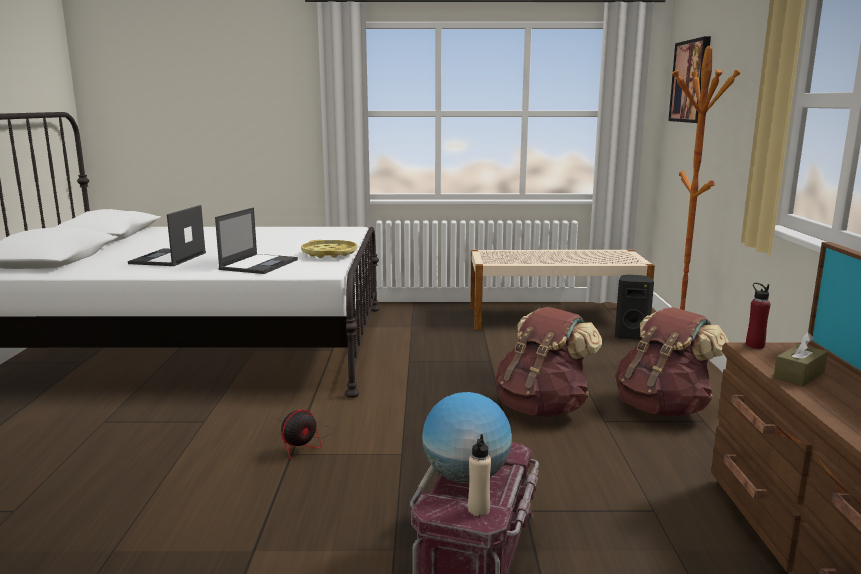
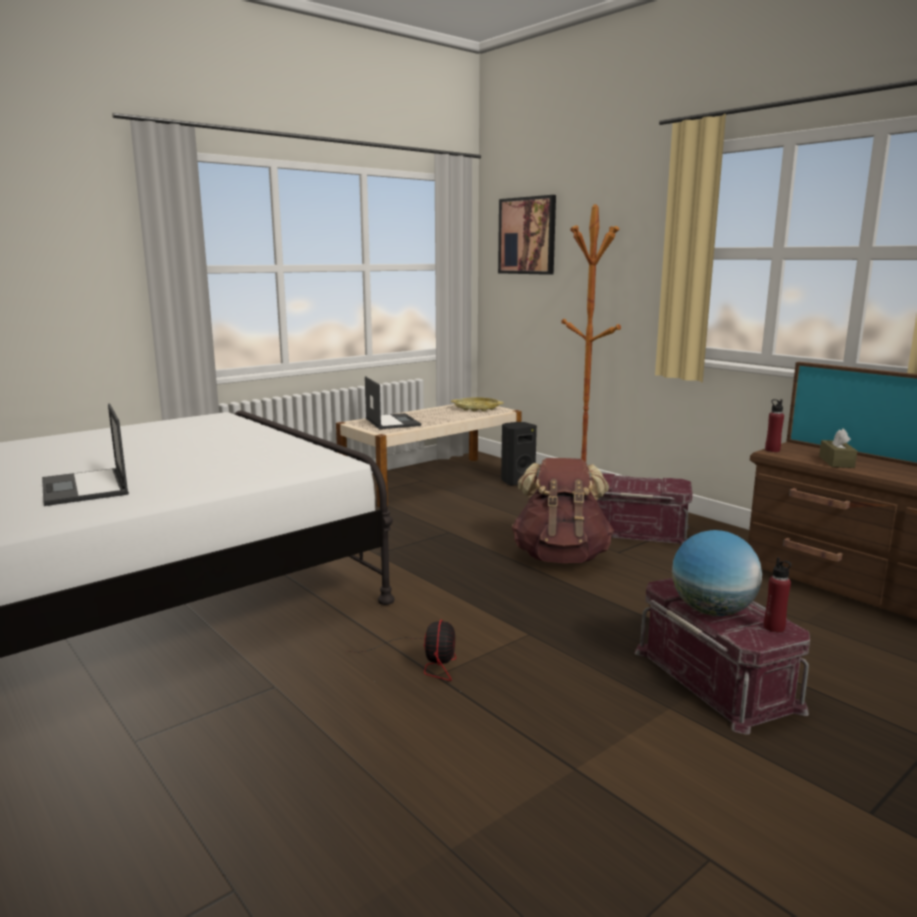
camera: 40 degrees left, 0 degrees up
laptop [215,208,298,274] -> laptop moved to [365,376,421,429]
yellow tray [301,240,357,258] -> yellow tray moved to [451,397,504,412]
beige bottle [468,434,491,516] -> red bottle [764,557,791,633]
brown backpack [616,307,729,417] -> red storage box [597,473,692,545]

